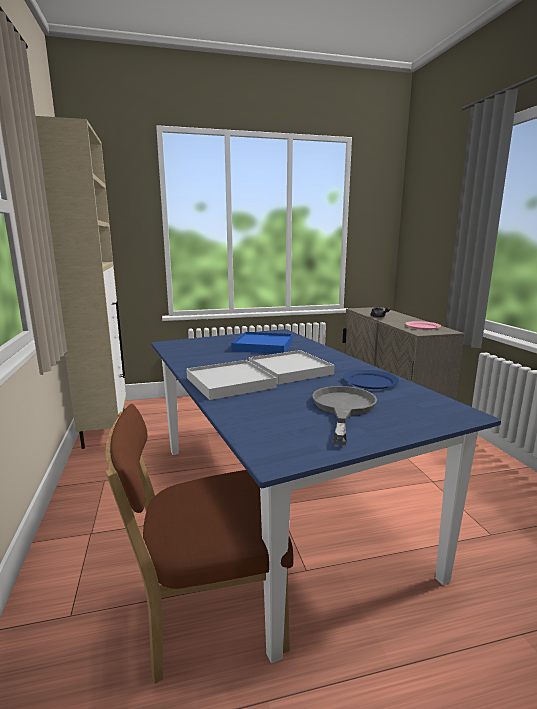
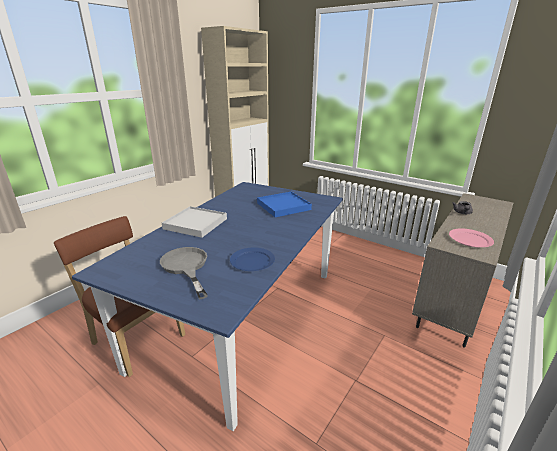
camera: 50 degrees right, 10 degrees up
white tray [249,350,335,384] -> none
grey frying pan [312,386,377,445] -> grey frying pan turned 90 degrees counterclockwise [160,247,208,300]

